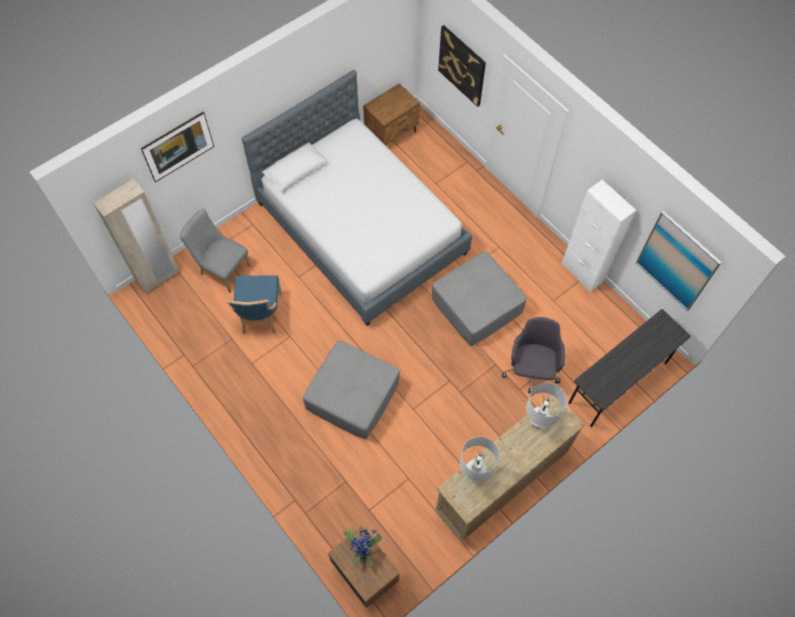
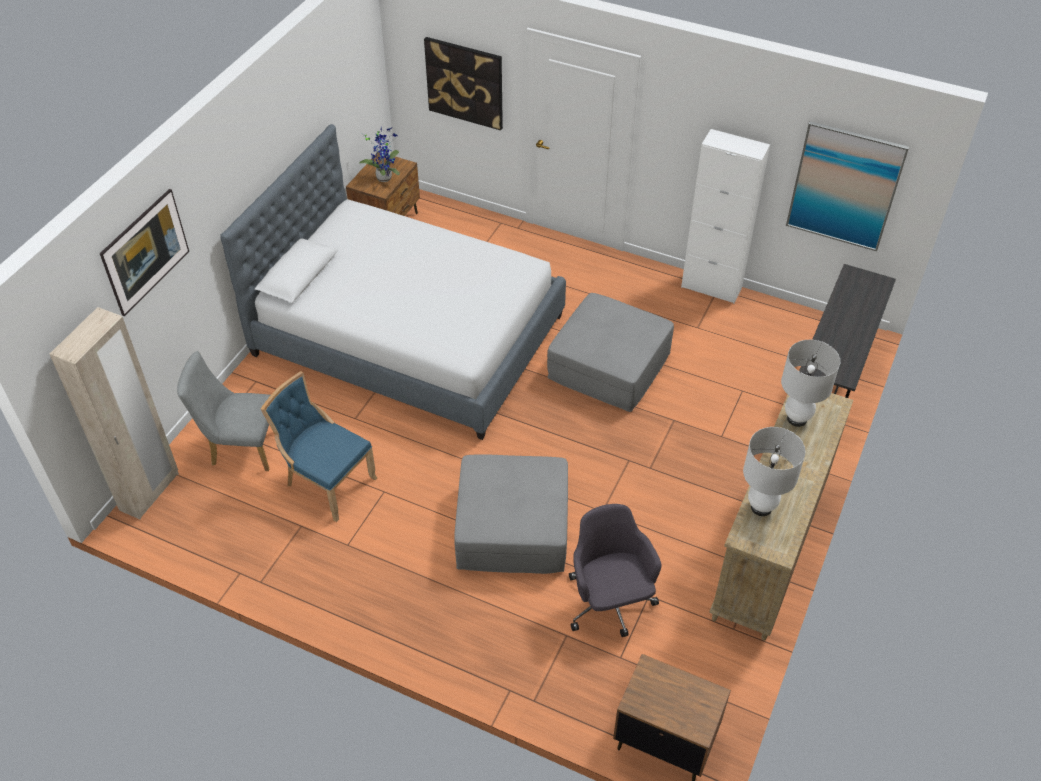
camera: 25 degrees left, 15 degrees down
blue chair [227,275,283,335] -> blue chair turned 150 degrees clockwise [261,371,378,522]
potted plant [343,527,382,568] -> potted plant moved to [359,126,400,182]
grey office chair [502,317,565,394] -> grey office chair moved to [569,504,662,637]

